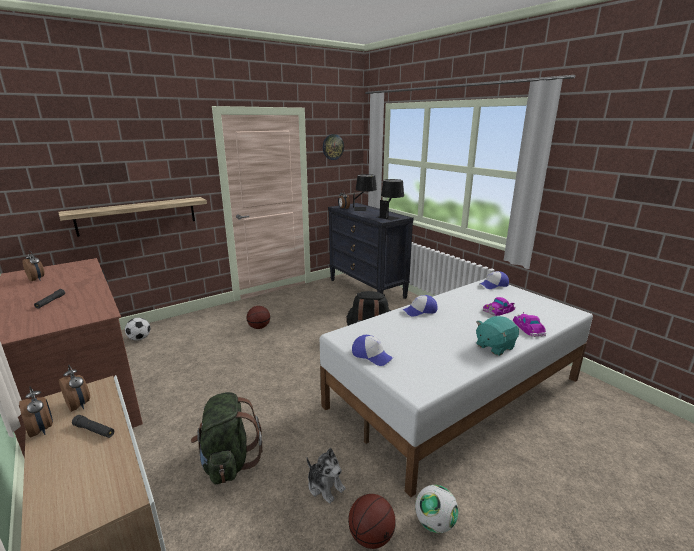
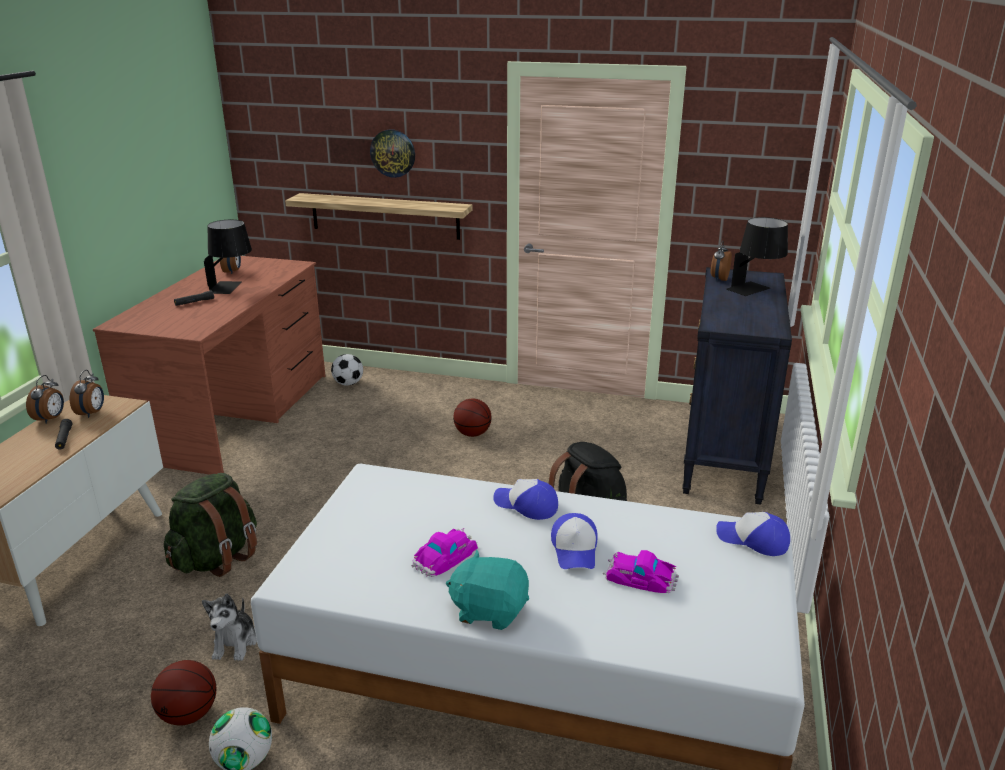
camera: 50 degrees right, 5 degrees up
wall clock [323,134,344,160] -> wall clock moved to [370,129,415,178]
cap [352,335,393,366] -> cap moved to [551,513,598,569]
black table lamp [377,179,404,220] -> black table lamp moved to [204,219,252,294]
toy car [513,312,546,337] -> toy car moved to [411,528,478,577]

